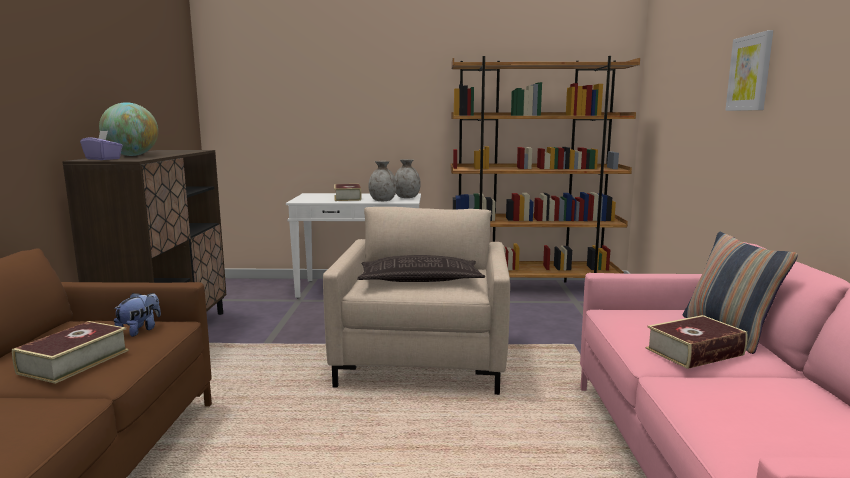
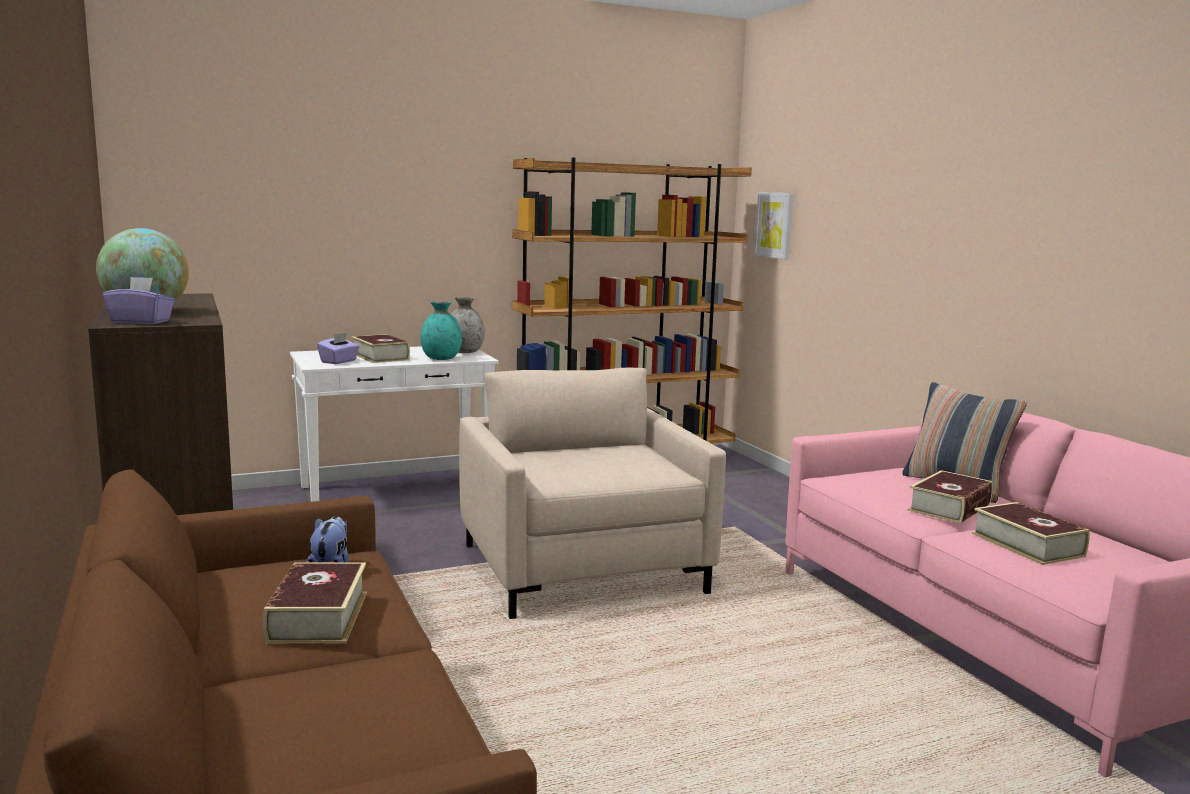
camera: 25 degrees left, 0 degrees up
pillow [357,255,485,282] -> none
grey vase [368,161,397,201] -> turquoise vase [420,301,462,360]
picture [725,30,773,111] -> picture moved to [754,192,793,259]
none -> purple tissue box [317,333,360,364]
none -> book [972,502,1090,565]

